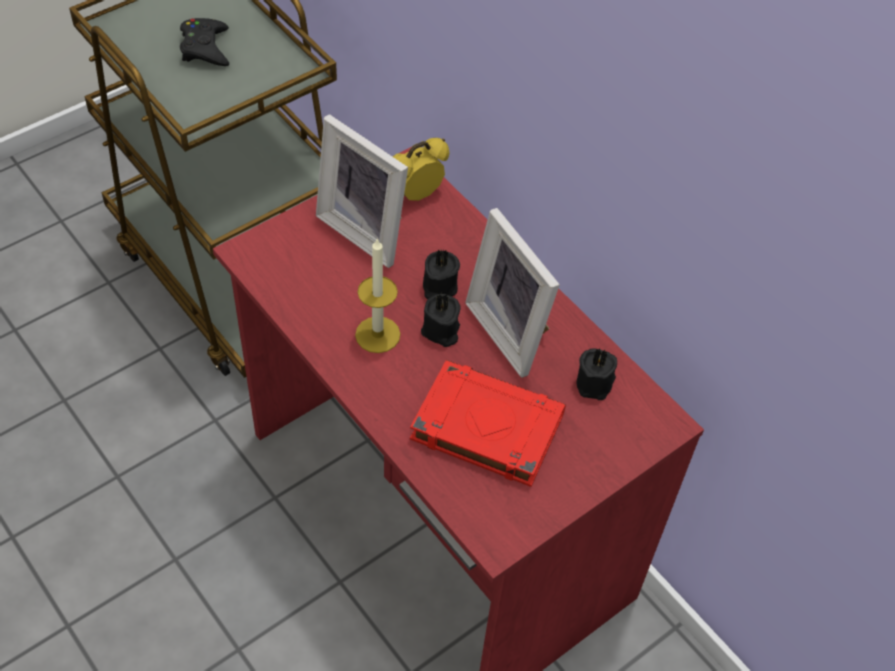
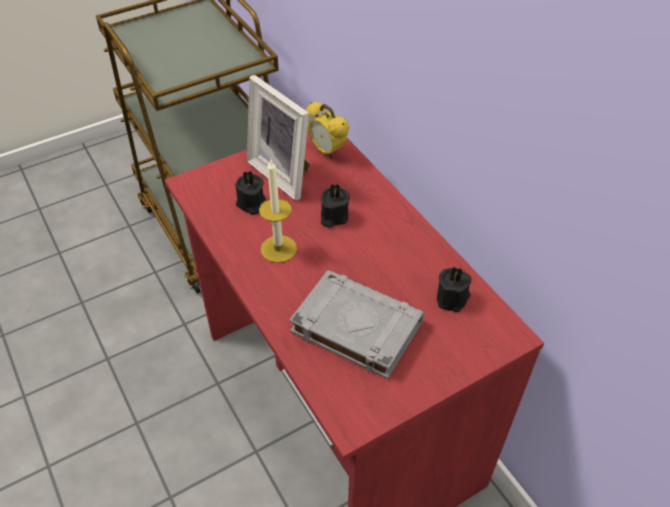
camera: 10 degrees right, 5 degrees down
black game controller [180,18,229,66] -> none
alarm clock [392,138,449,201] -> alarm clock turned 105 degrees counterclockwise [306,102,349,159]
red book [410,360,566,487] -> grey book [289,270,425,379]
black candle [421,293,461,347] -> black candle moved to [235,171,266,215]
picture frame [465,208,560,378] -> none

